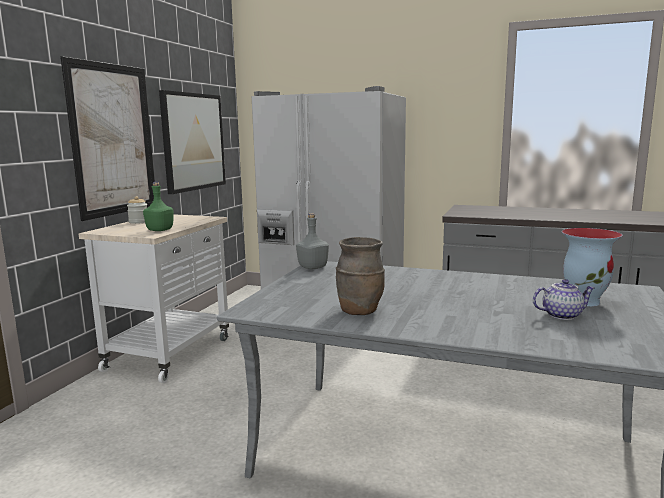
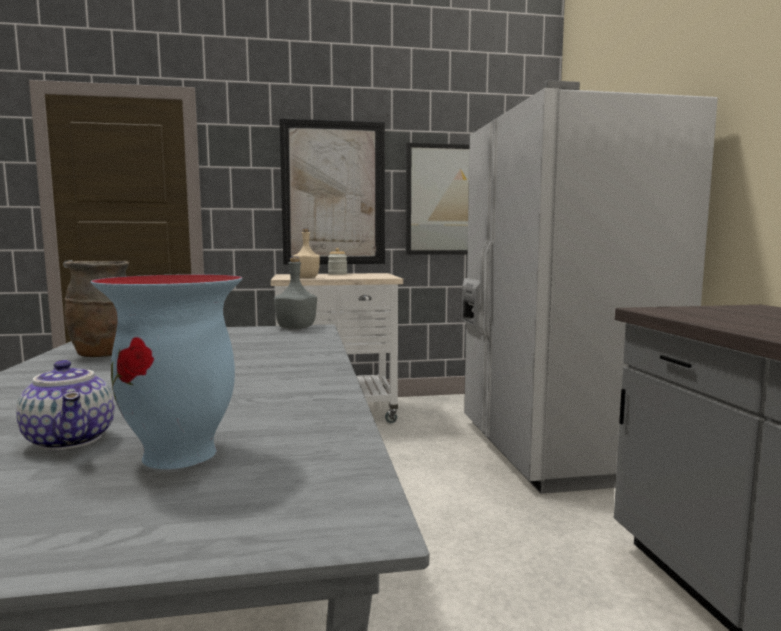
camera: 60 degrees right, 5 degrees down
green bottle [143,182,174,231] -> beige bottle [293,228,320,278]

